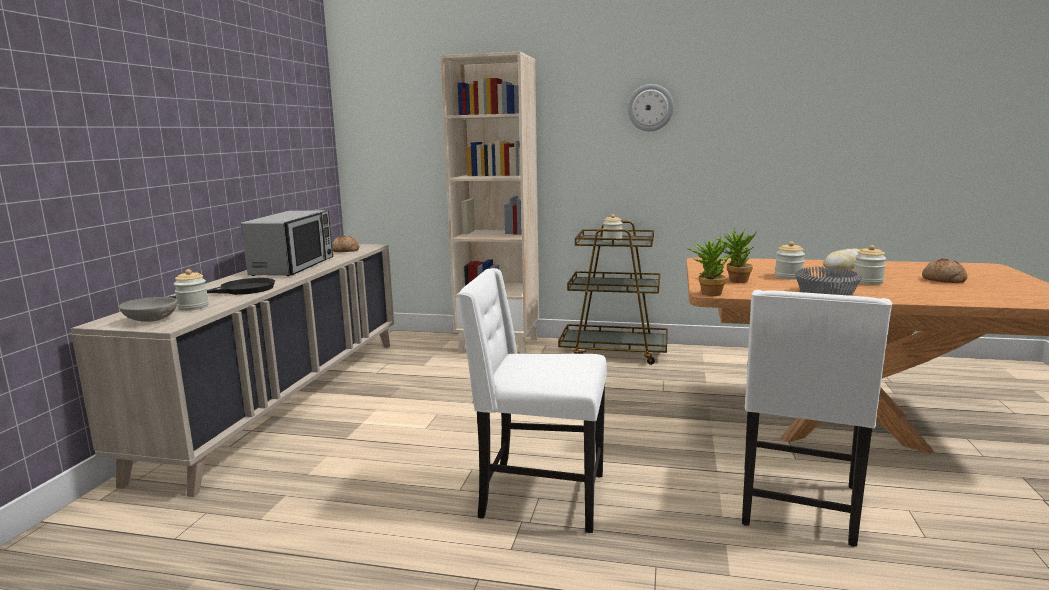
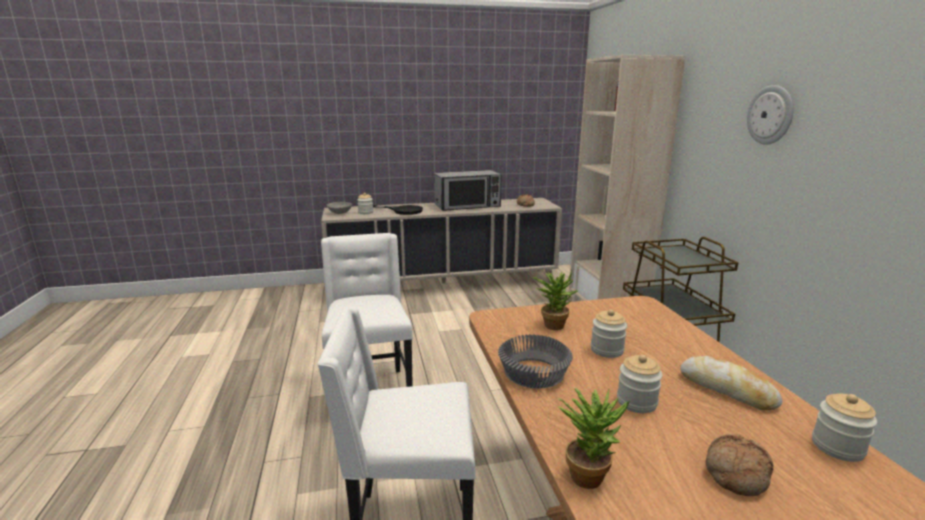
camera: 65 degrees right, 5 degrees up
jar [603,214,623,242] -> jar moved to [812,394,877,462]
potted plant [687,236,733,296] -> potted plant moved to [558,388,629,489]

